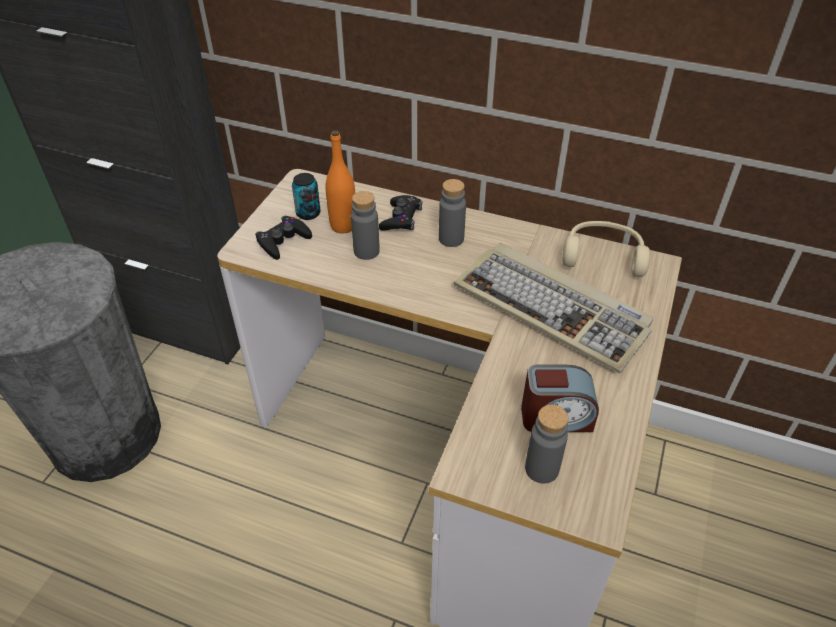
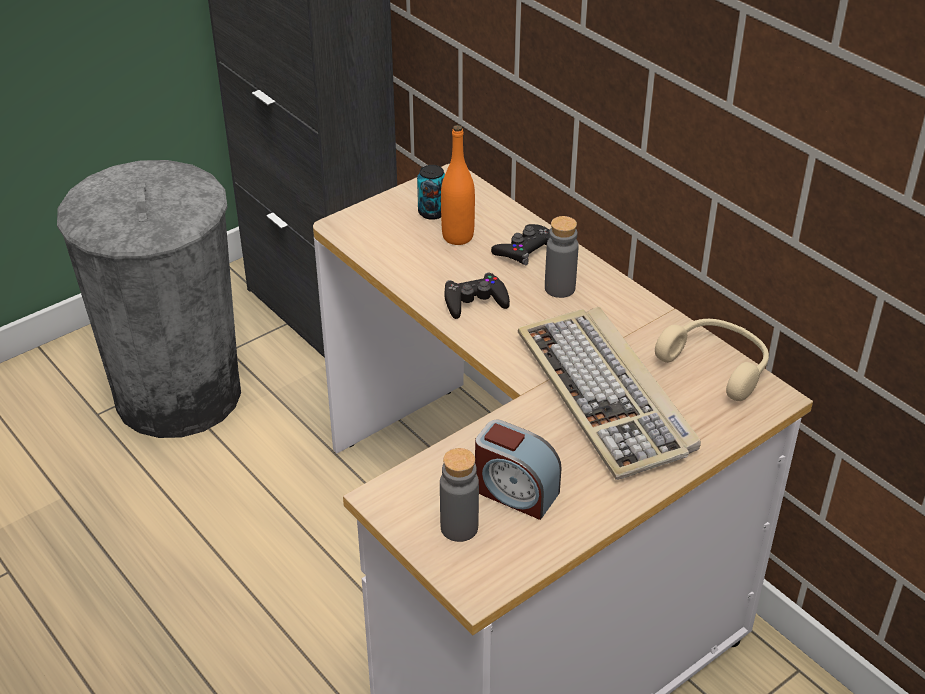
camera: 30 degrees right, 5 degrees down
black game controller [255,216,312,260] -> black game controller moved to [444,273,510,319]
grey bottle [351,191,380,260] -> none

